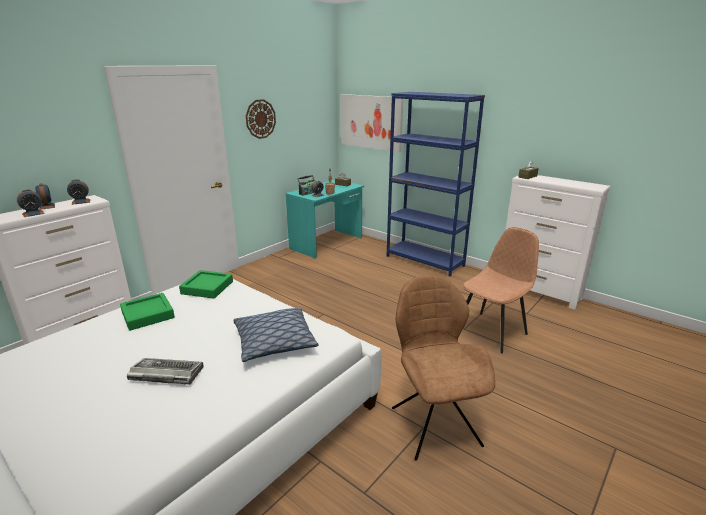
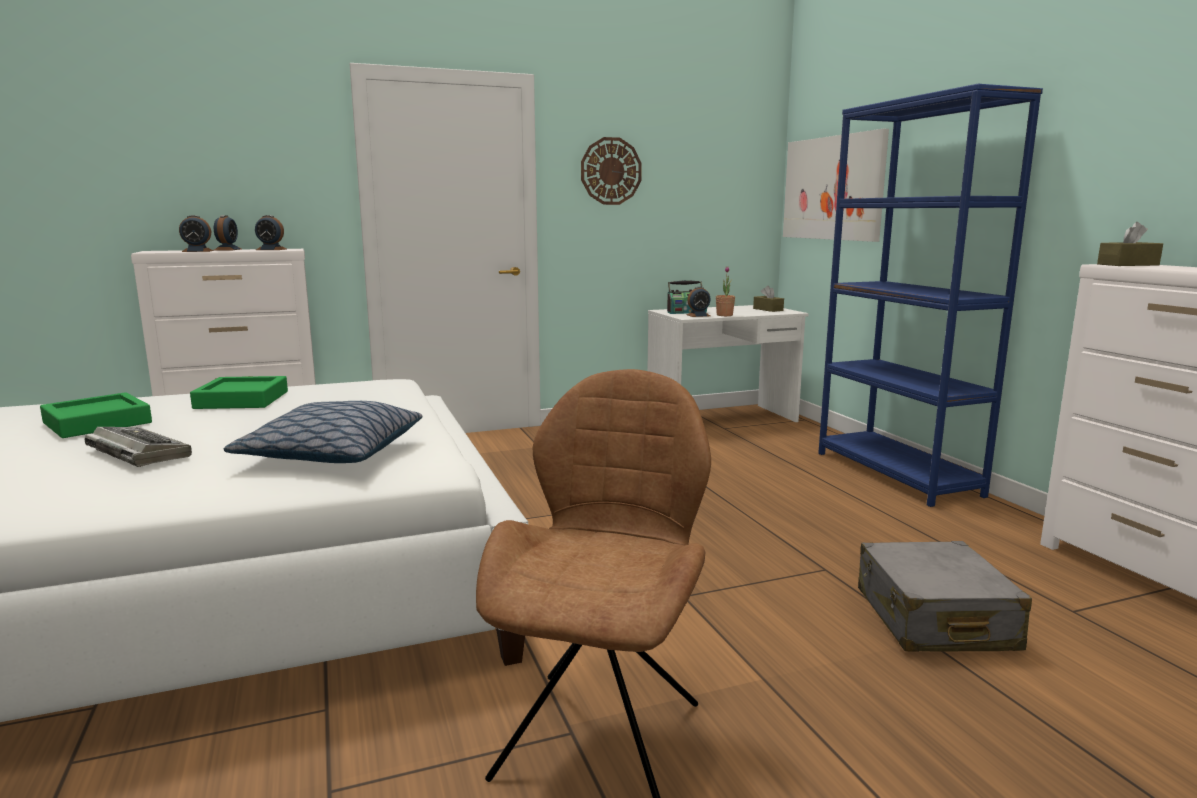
camera: 30 degrees right, 10 degrees down
green tray [179,270,233,299] -> green tray moved to [40,392,152,438]
turquoise desk [285,180,364,259] -> white desk [647,305,809,422]
brown chair [463,227,539,354] -> grey suitcase [858,541,1032,652]

